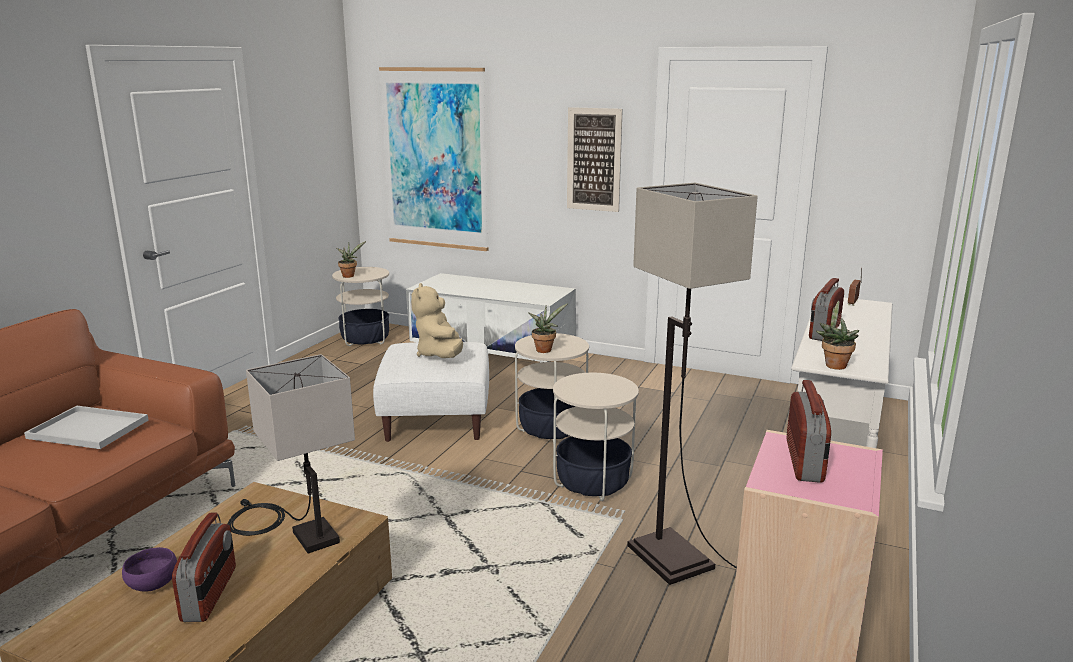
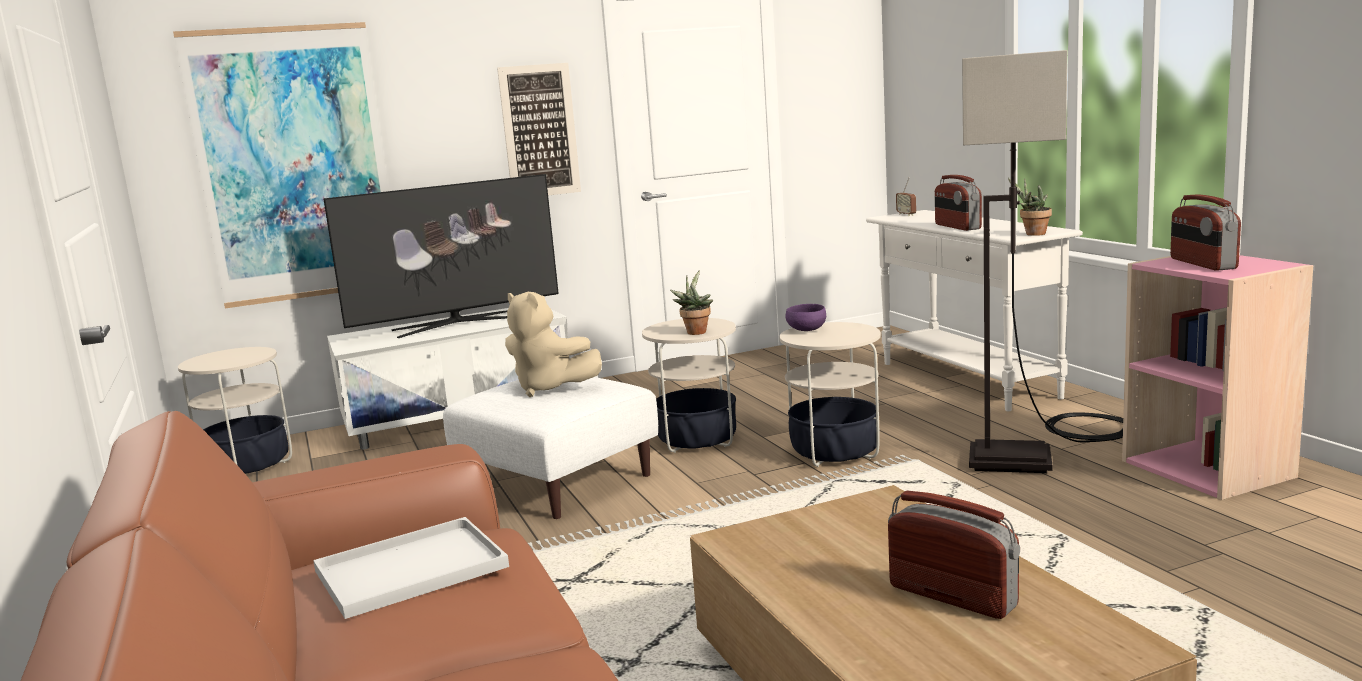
camera: 45 degrees left, 5 degrees down
purple bowl [122,547,177,592] -> purple bowl moved to [785,304,826,331]
table lamp [227,354,355,554] -> none
potted plant [336,241,366,278] -> none
radio [786,380,831,483] -> radio turned 150 degrees counterclockwise [1170,195,1241,271]
none -> television [324,174,559,338]

